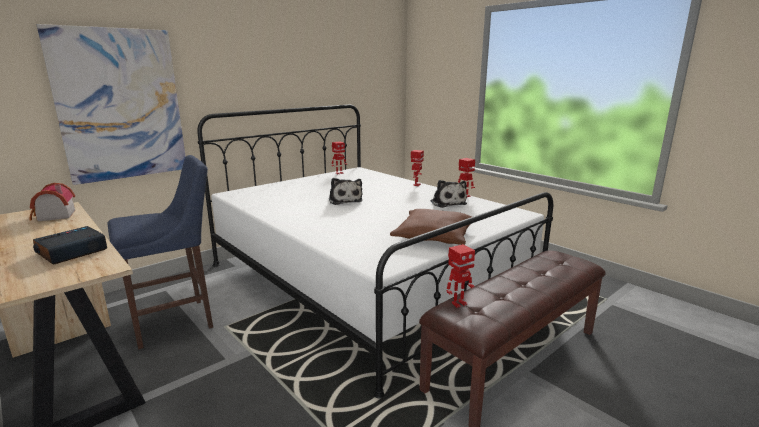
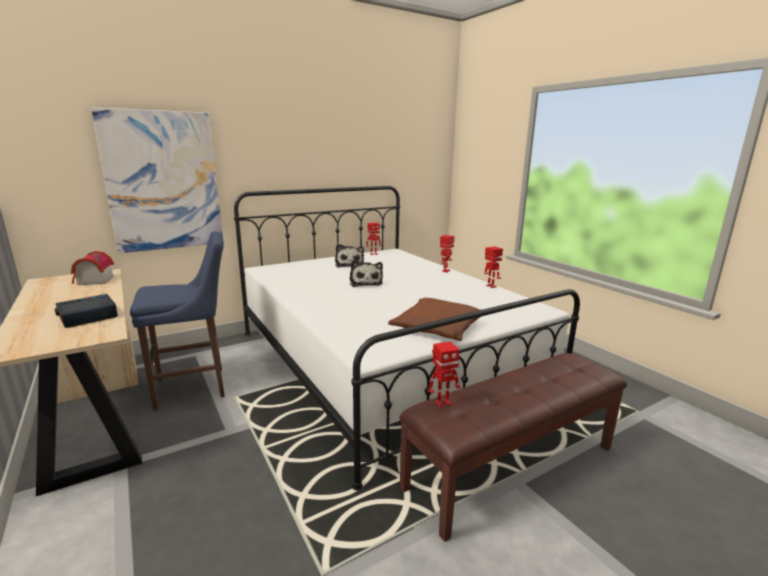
camera: 10 degrees right, 0 degrees up
plush toy [431,180,467,208] -> plush toy moved to [335,244,364,268]

